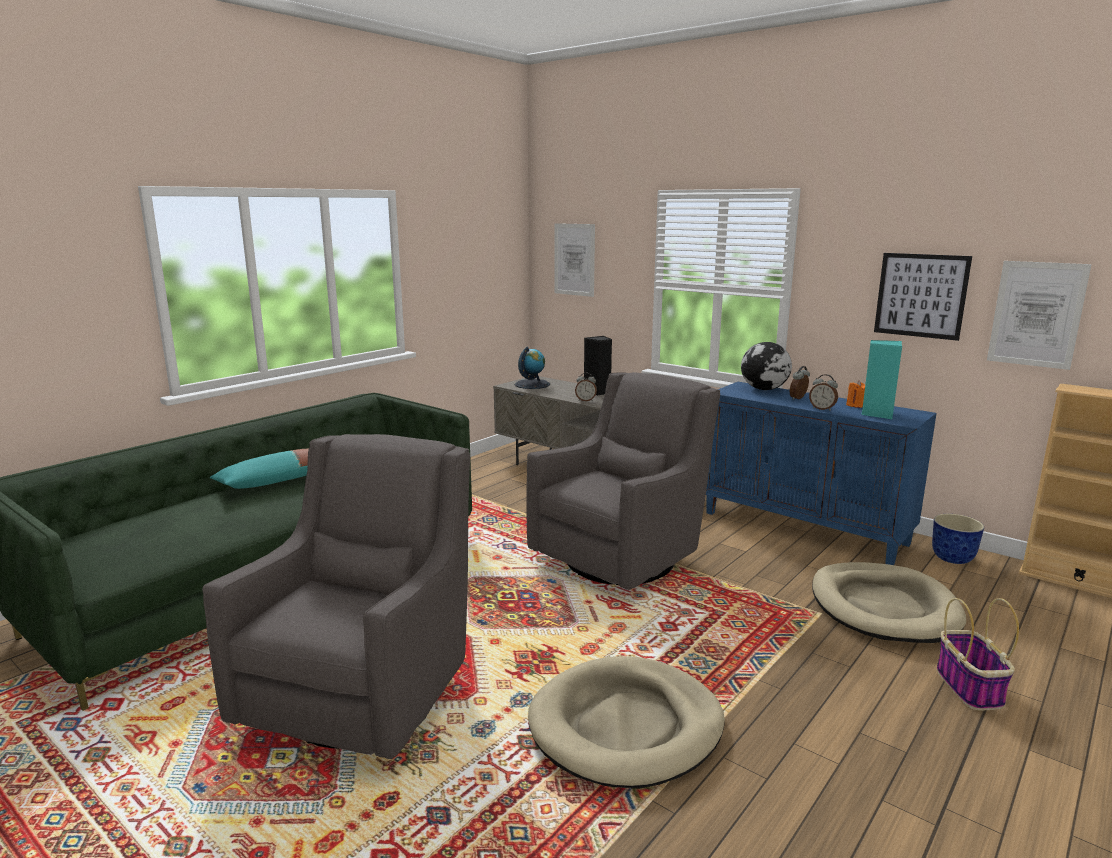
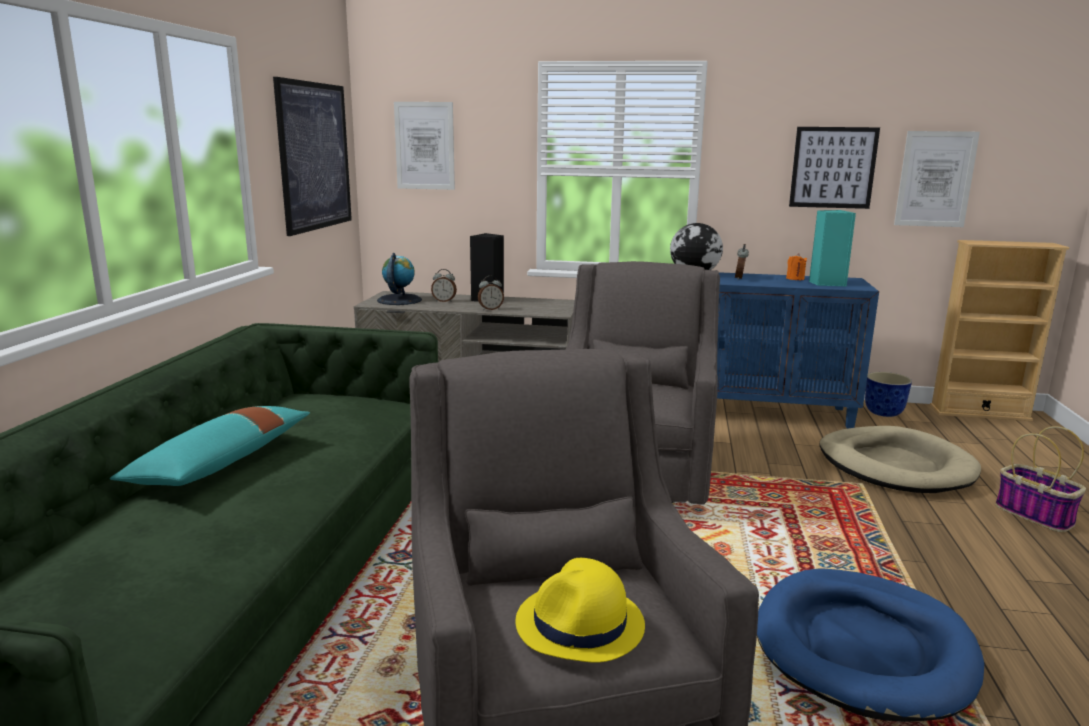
camera: 30 degrees left, 0 degrees up
beige dog bed [528,656,725,789] -> blue dog bed [757,568,984,722]
alarm clock [809,374,838,411] -> alarm clock moved to [431,269,457,302]
none -> picture [273,77,352,236]
none -> yellow hat [515,558,645,663]

